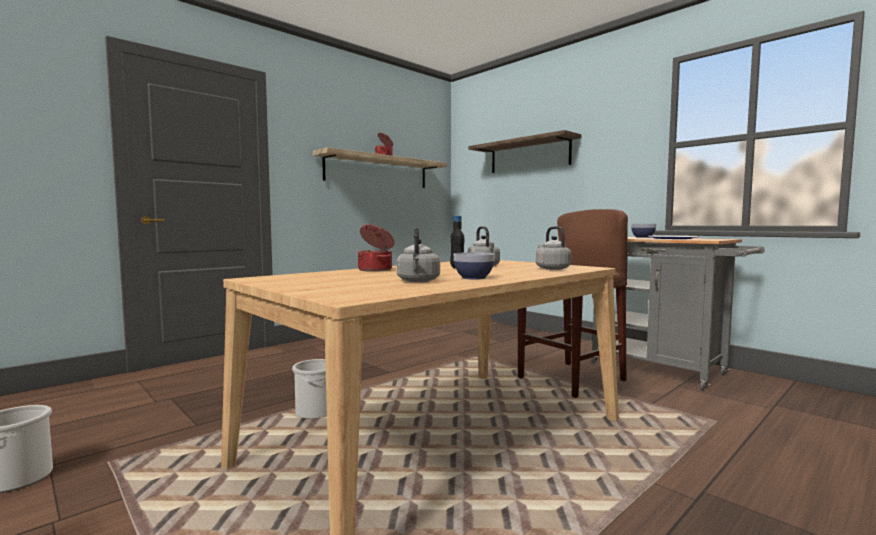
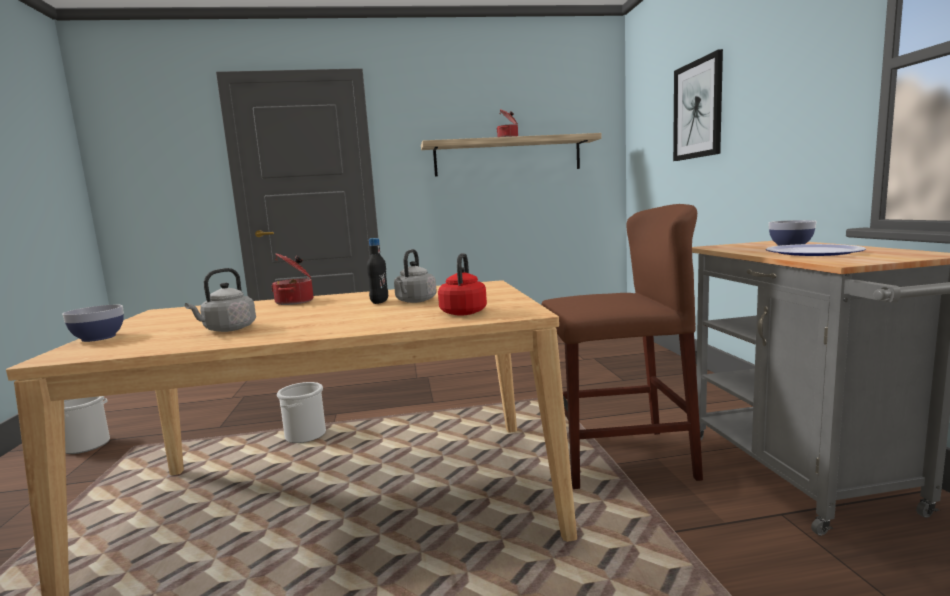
camera: 35 degrees right, 5 degrees up
bowl [454,252,495,279] -> bowl moved to [62,305,124,342]
shelf [468,130,582,173] -> picture [673,49,723,161]
grey kettle [536,226,571,270] -> red kettle [438,253,487,316]

